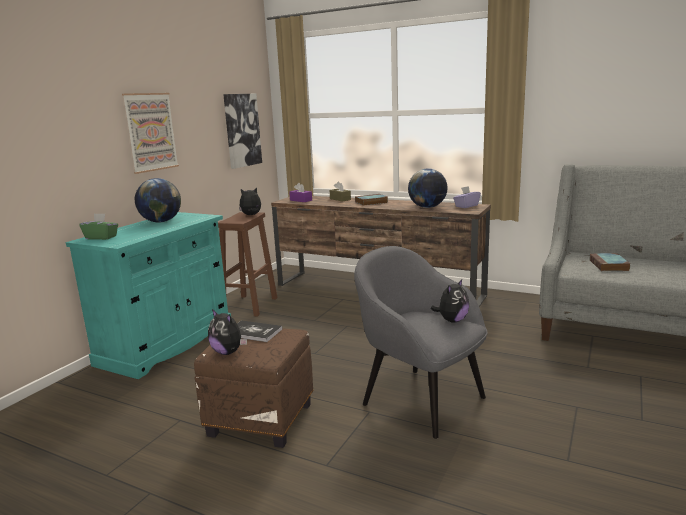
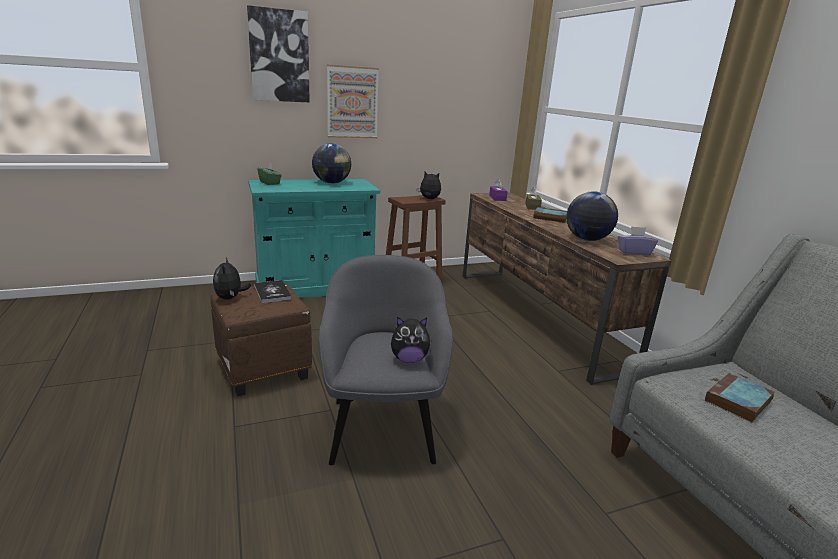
camera: 40 degrees right, 5 degrees up
picture [223,94,262,169] -> picture moved to [247,5,310,102]

